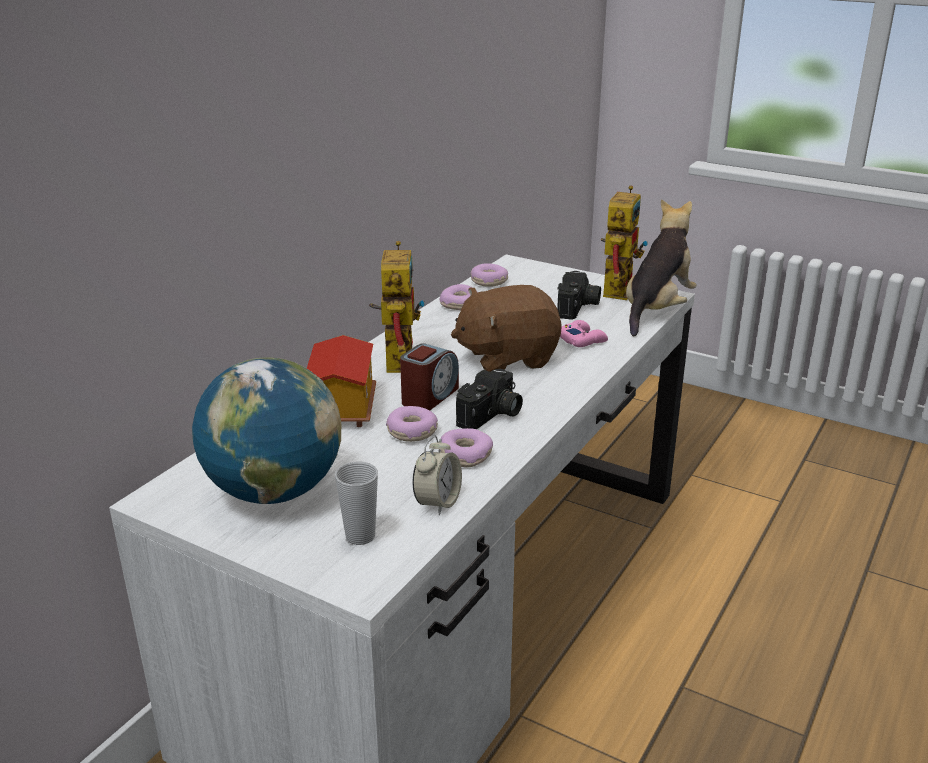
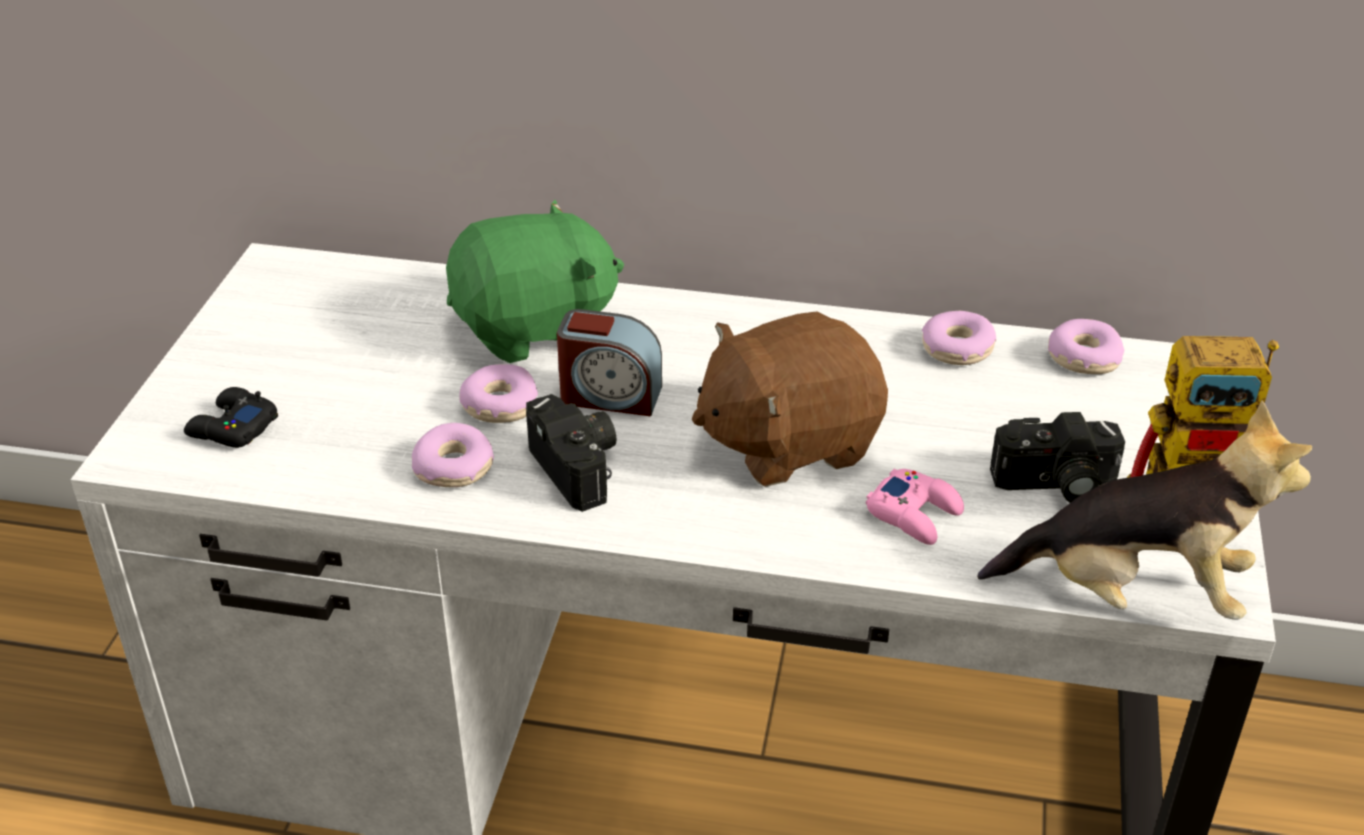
camera: 70 degrees right, 10 degrees up
globe [192,357,341,504] -> none
toy house [307,335,376,427] -> green plush toy [446,200,624,363]
cup [335,461,378,545] -> black game controller [184,387,278,448]
toy robot [369,241,425,373] -> none
alarm clock [413,436,462,515] -> none
brown plush toy [451,285,562,372] -> brown plush toy turned 75 degrees counterclockwise [692,311,888,487]
camera [456,369,523,429] -> camera turned 135 degrees counterclockwise [526,394,616,512]

